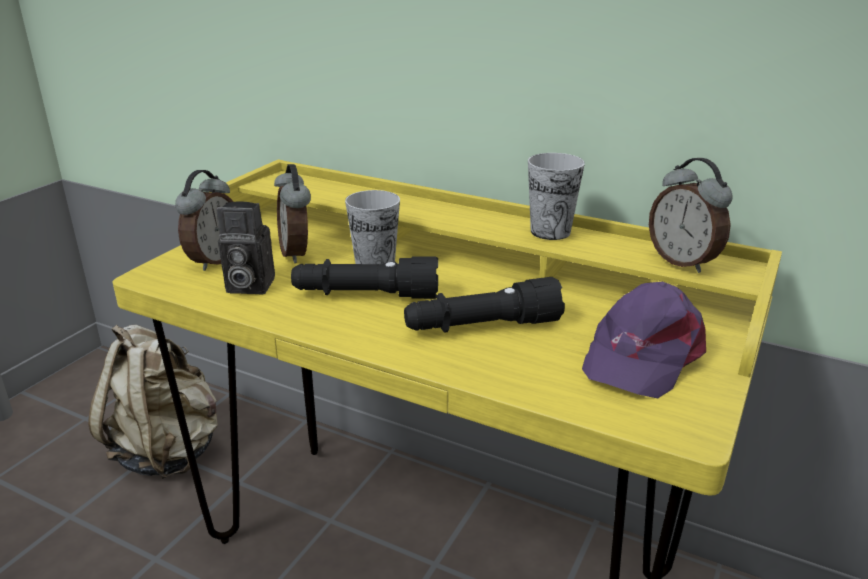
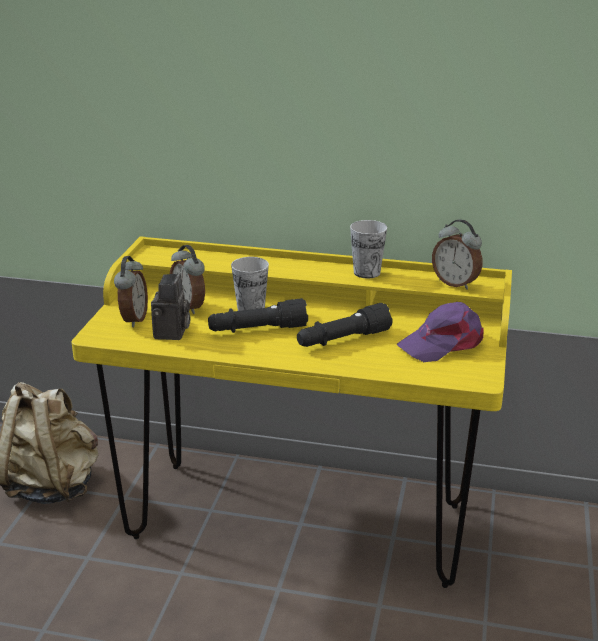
camera: 15 degrees left, 0 degrees up
camera [216,201,275,294] -> camera turned 75 degrees counterclockwise [151,273,191,340]
purple cap [582,282,706,398] -> purple cap turned 45 degrees clockwise [396,302,483,362]

